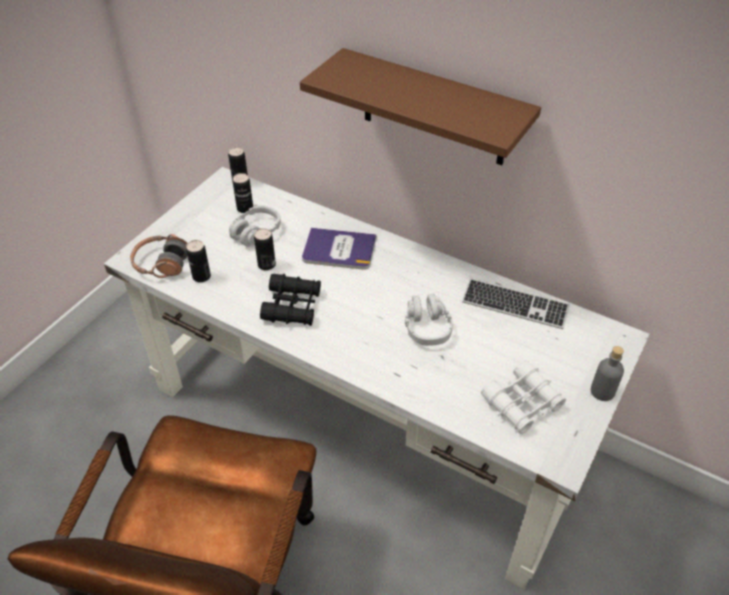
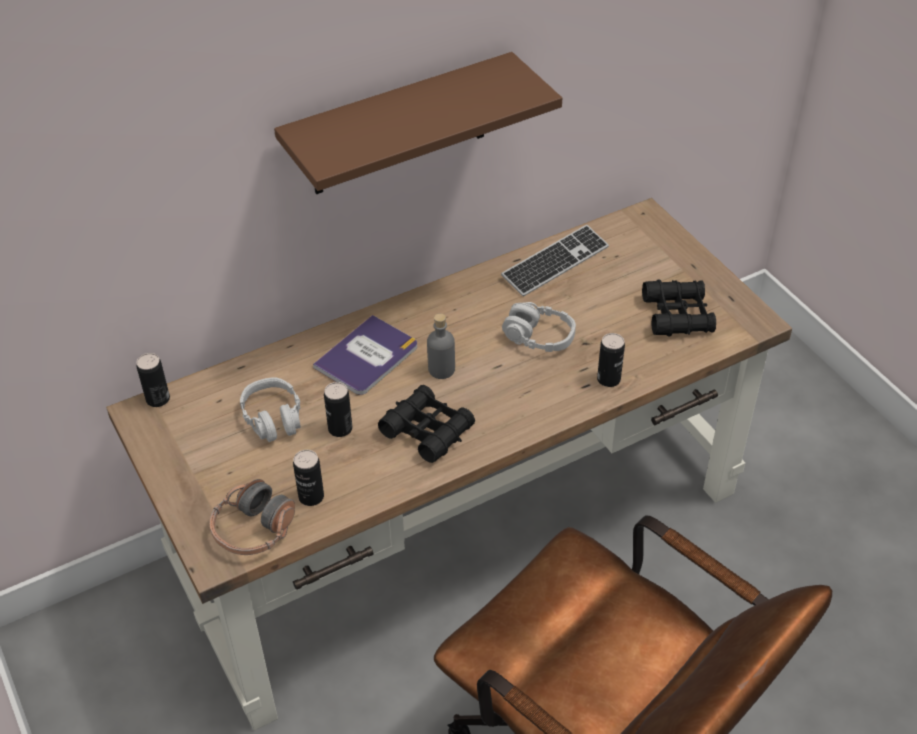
camera: 60 degrees left, 0 degrees up
white desk [104,167,650,590] -> brown desk [106,198,792,731]
can [233,173,253,213] -> can moved to [597,333,625,387]
white binoculars [481,360,566,434] -> black binoculars [642,279,716,337]
grey bottle [591,346,624,401] -> grey bottle moved to [427,313,455,379]

